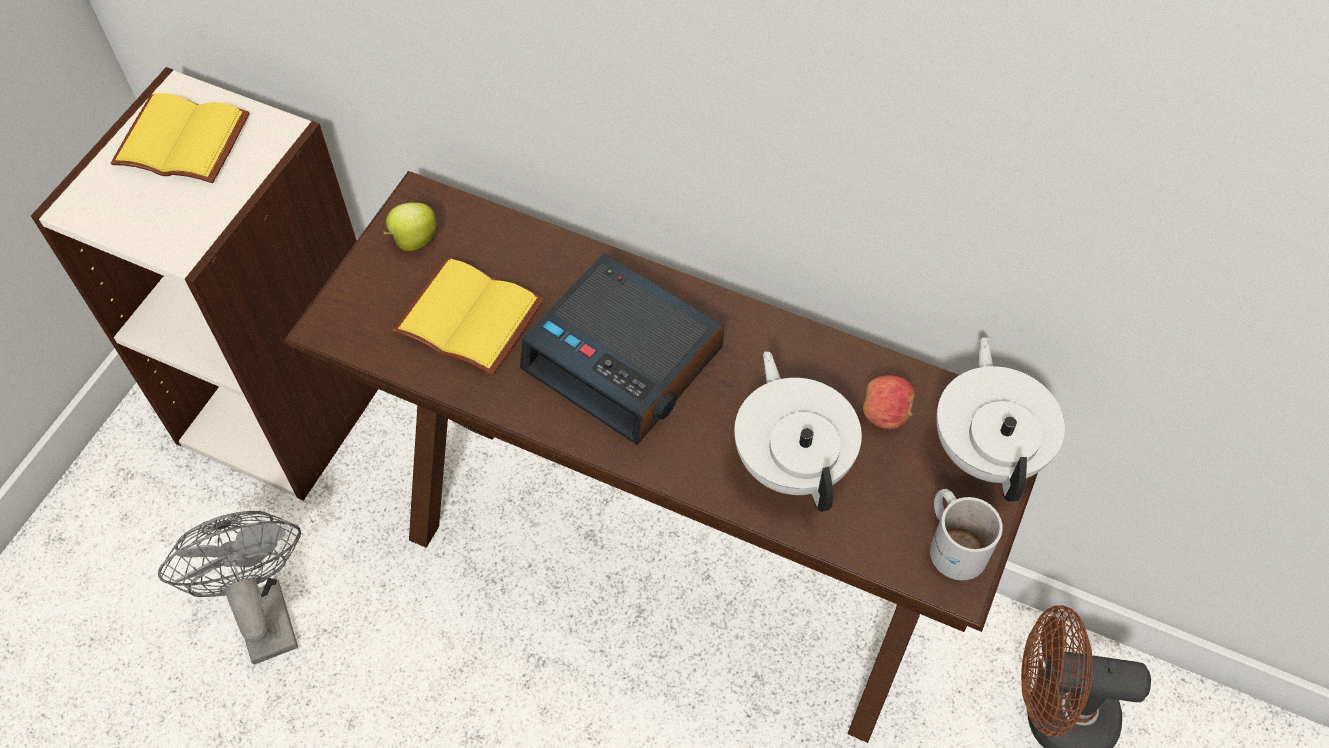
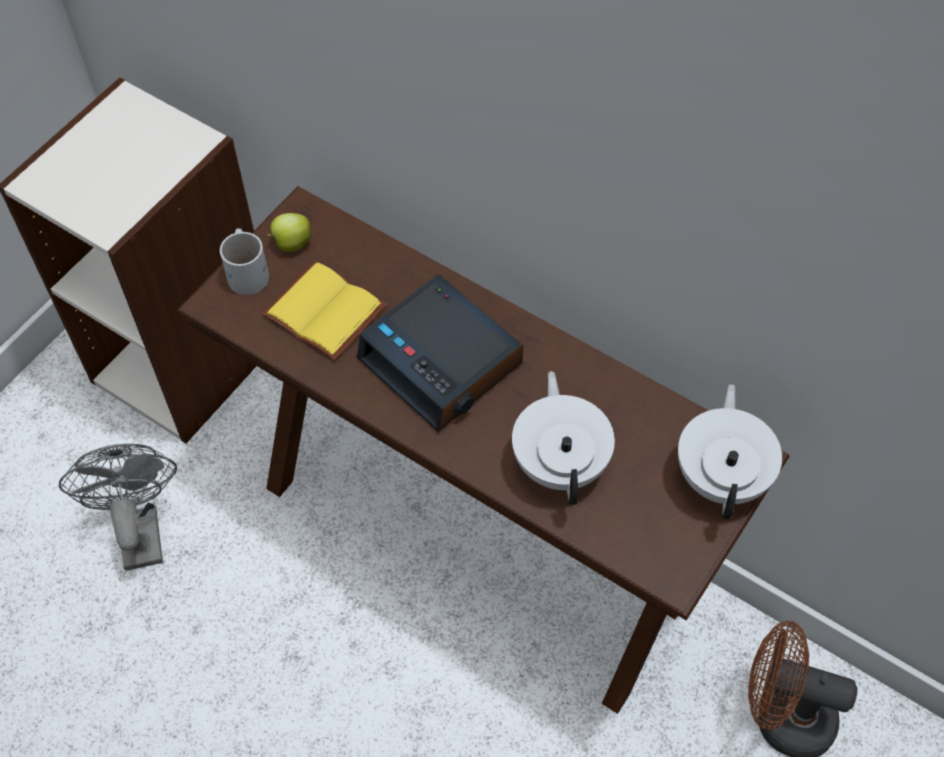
camera: 10 degrees right, 0 degrees up
yellow book [111,93,250,183] -> none
apple [863,375,915,429] -> none
white mug [930,489,1003,580] -> white mug moved to [220,228,269,295]

